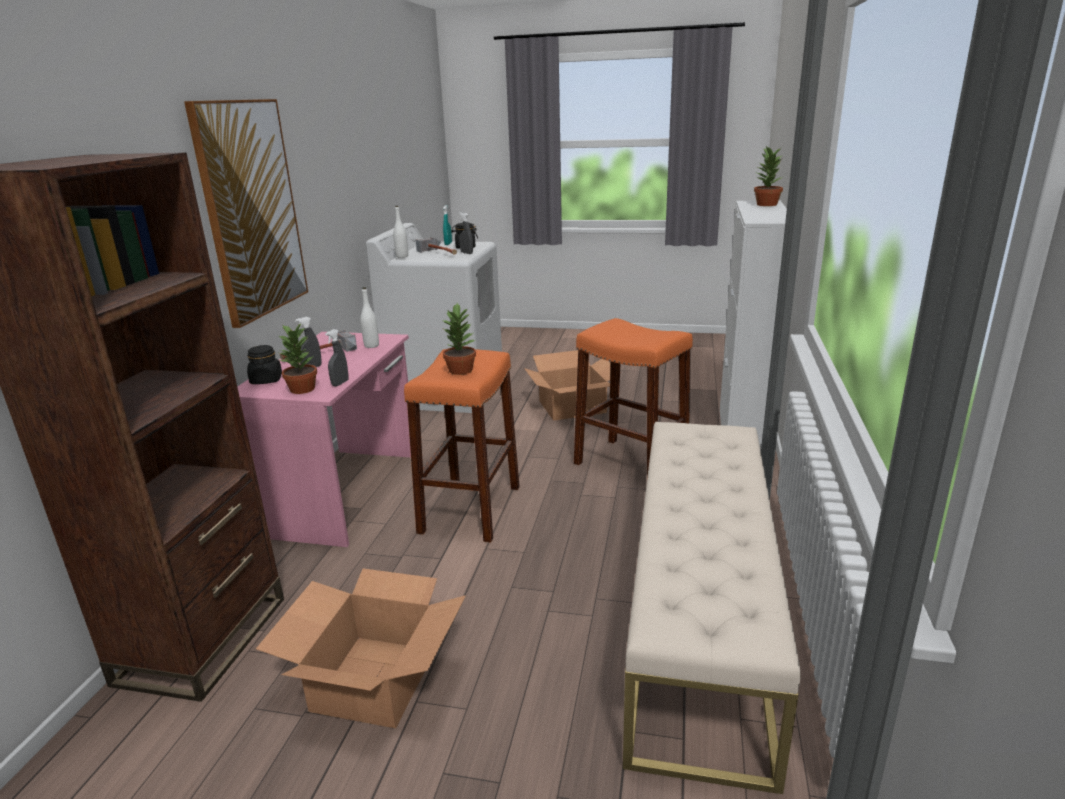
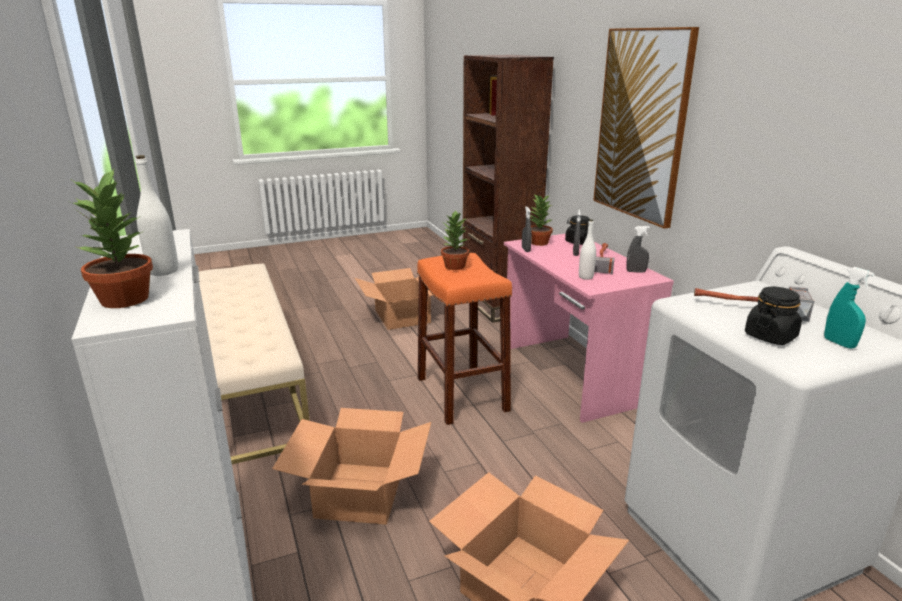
camera: 145 degrees right, 0 degrees up
white bottle [393,206,408,258] -> white bottle moved to [136,155,178,276]
grey spray bottle [459,212,473,254] -> grey spray bottle moved to [626,226,650,273]
orange stool [574,318,693,477] -> cardboard box [272,408,431,525]

